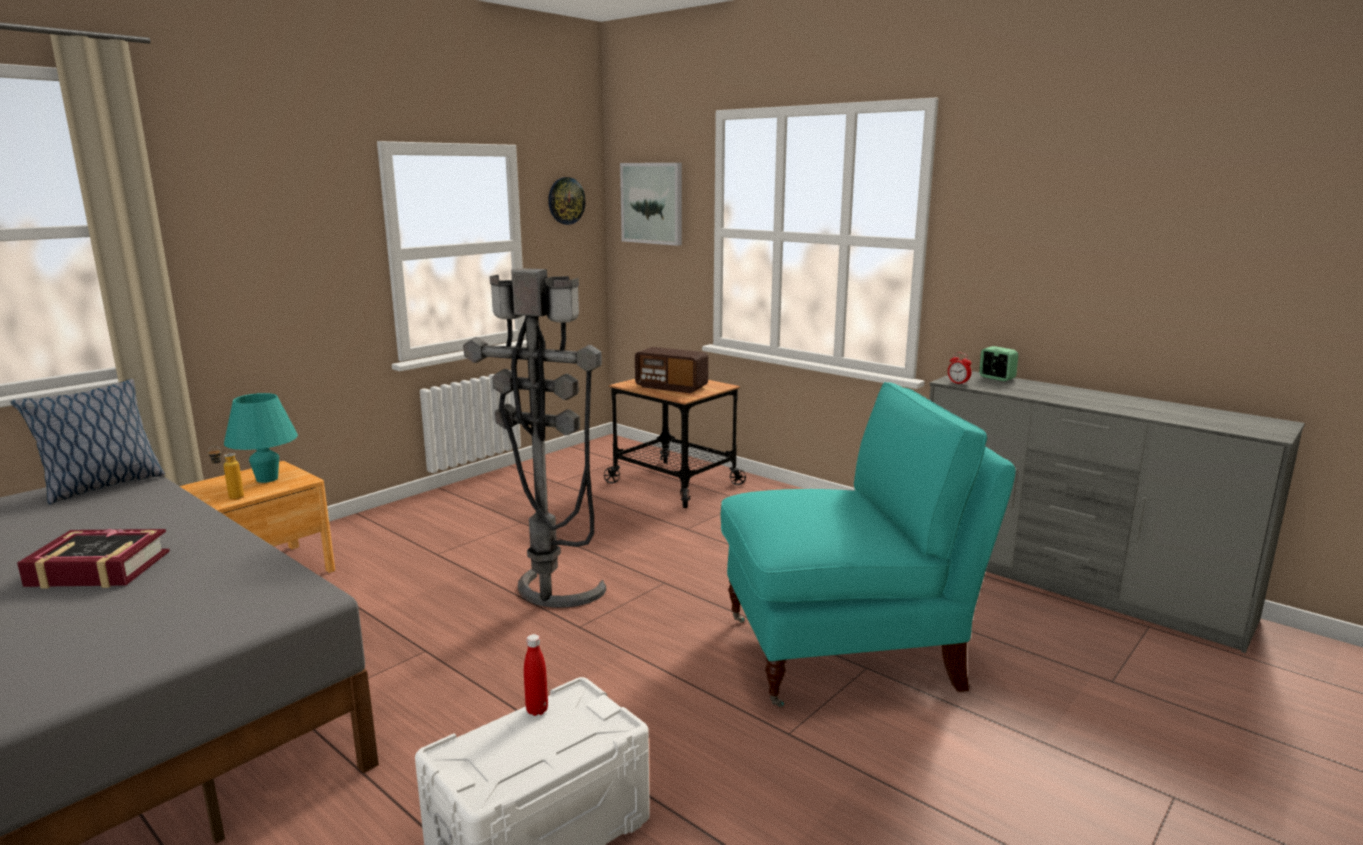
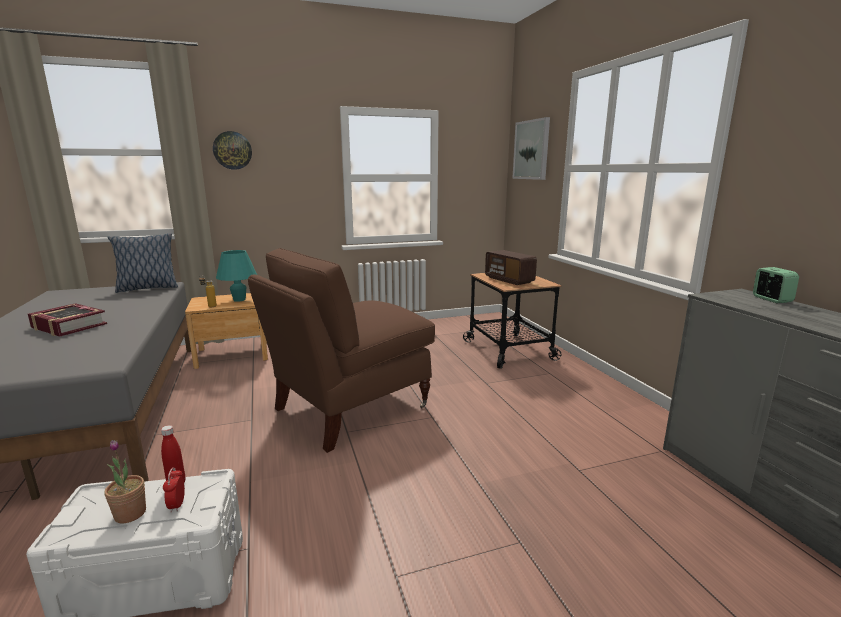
camera: 30 degrees right, 0 degrees up
grey floor lamp [463,268,606,608] -> brown armchair [248,248,435,453]
wall clock [548,177,586,225] -> wall clock moved to [213,131,252,170]
turquoise armchair [721,382,1016,707] -> none
alarm clock [948,353,971,385] -> alarm clock moved to [163,467,185,512]
none -> potted plant [104,440,146,524]

